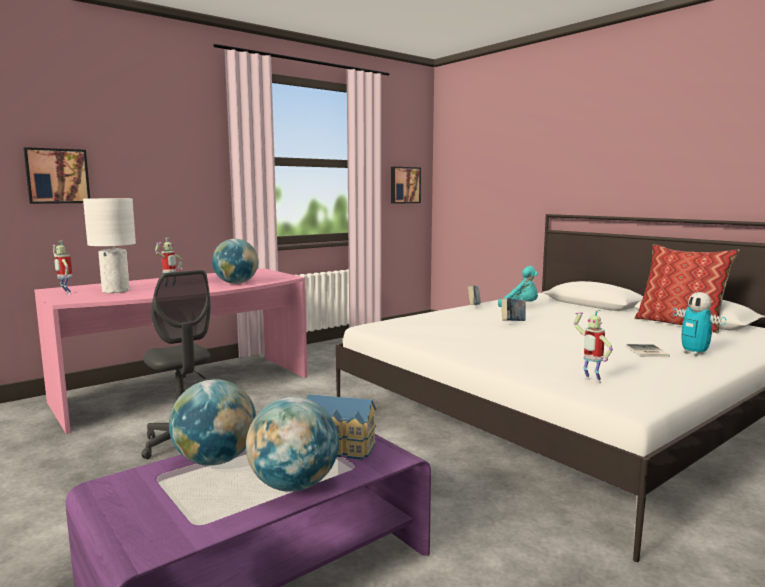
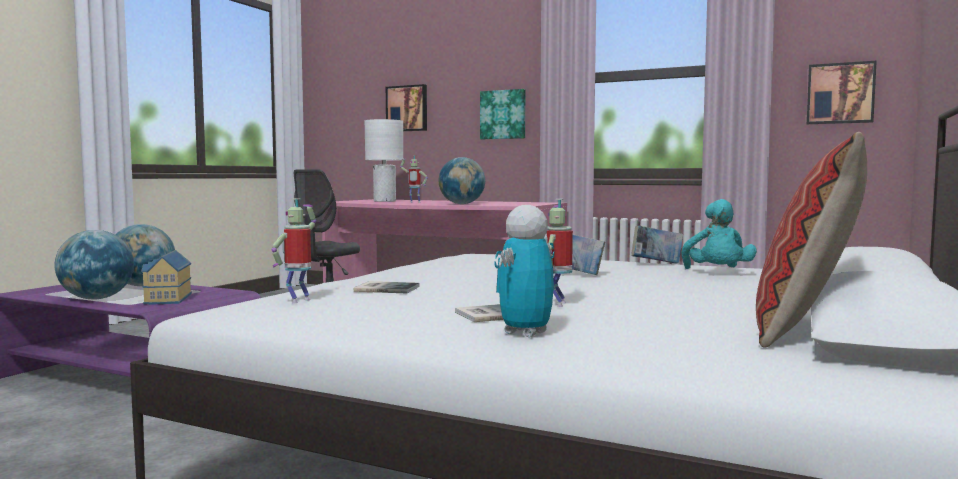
camera: 65 degrees right, 5 degrees down
toy robot [53,241,73,295] -> toy robot moved to [544,199,573,307]
none -> book [354,281,420,294]
none -> picture [480,89,525,139]

